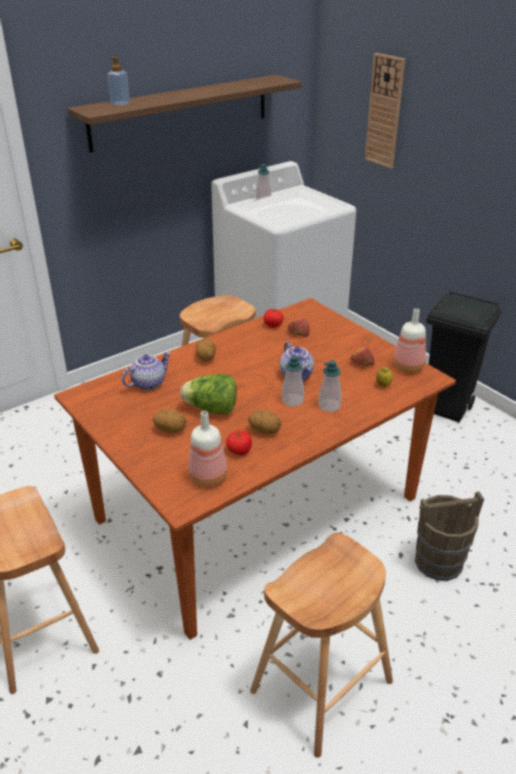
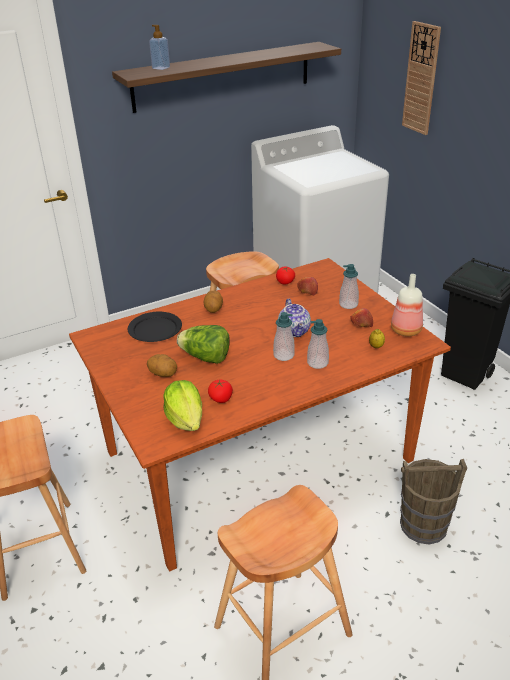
camera: 10 degrees right, 0 degrees up
teapot [122,352,171,390] -> black plate [128,312,182,342]
bottle [188,411,228,486] -> lettuce [163,380,202,431]
potato [248,410,281,434] -> none
soap dispenser [256,164,271,203] -> soap dispenser moved to [339,264,359,309]

